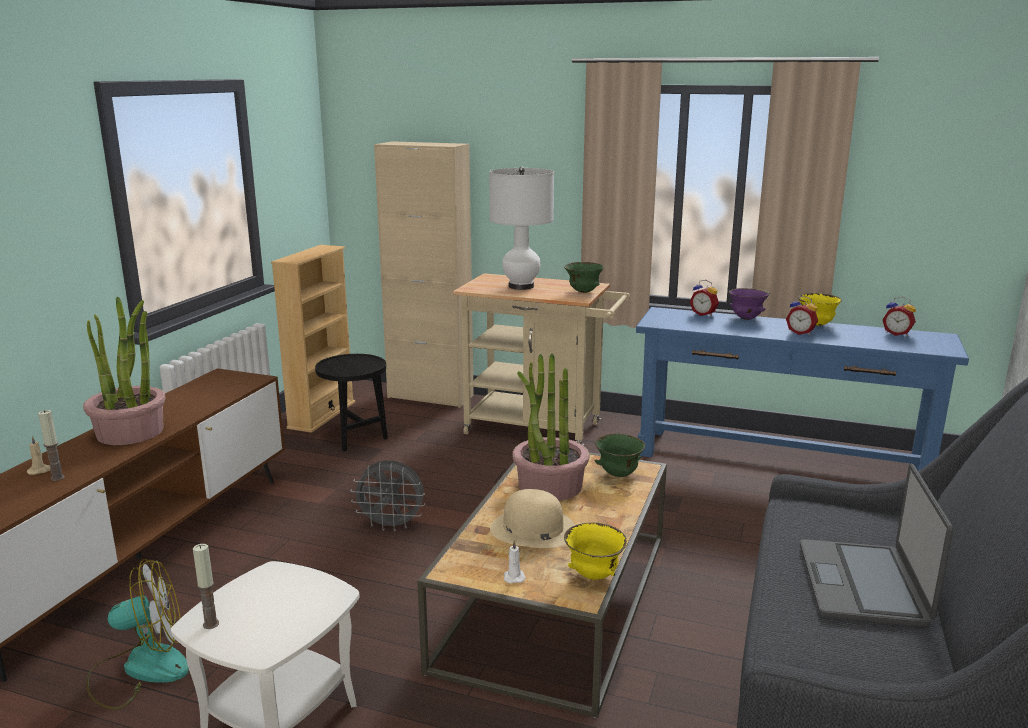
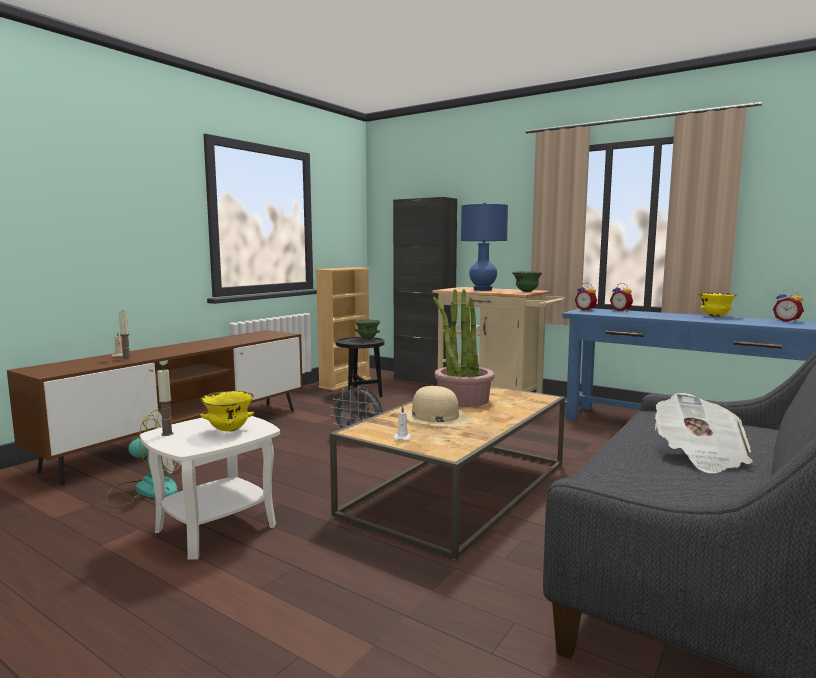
camera: 15 degrees right, 10 degrees down
potted plant [83,296,166,445] -> none
beige cabinet [374,141,474,408] -> black cabinet [393,197,457,385]
white table lamp [489,167,554,290] -> blue table lamp [461,202,508,291]
yellow bowl [564,523,627,580] -> yellow bowl moved to [200,391,254,431]
green bowl [595,434,645,477] -> green bowl moved to [354,320,381,339]
purple bowl [729,288,770,320] -> none
alarm clock [786,296,818,335] -> alarm clock moved to [575,283,597,311]
laptop [800,464,953,627] -> newspaper [655,393,753,473]

